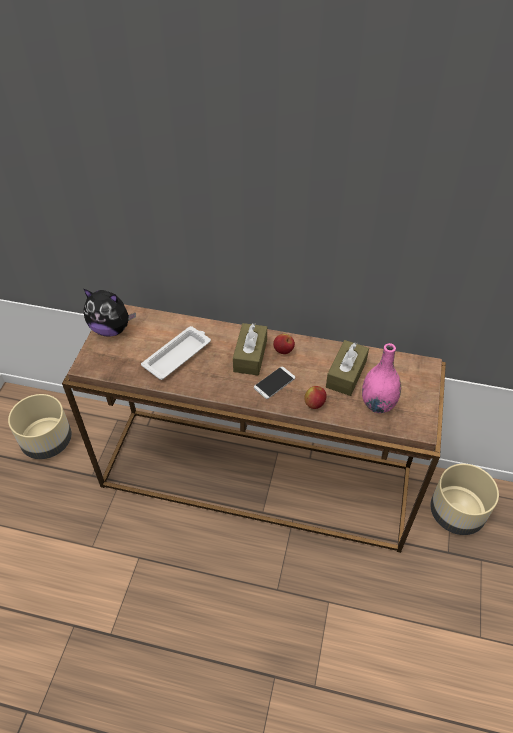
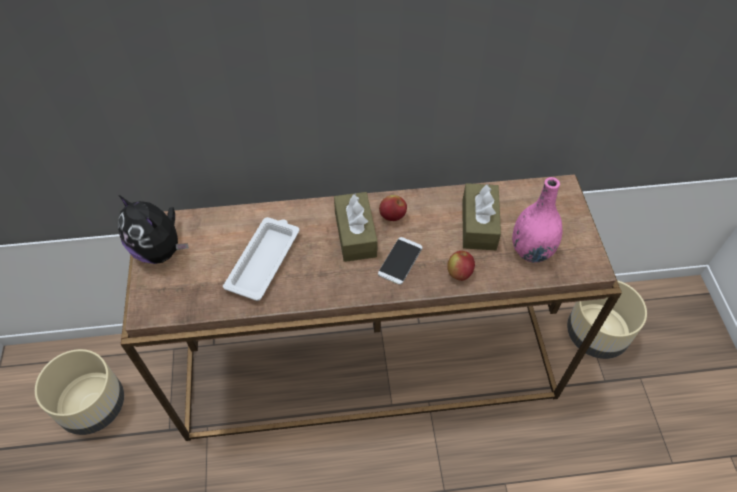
camera: 20 degrees left, 5 degrees up
plush toy [84,289,136,337] -> plush toy turned 45 degrees clockwise [118,195,189,264]

